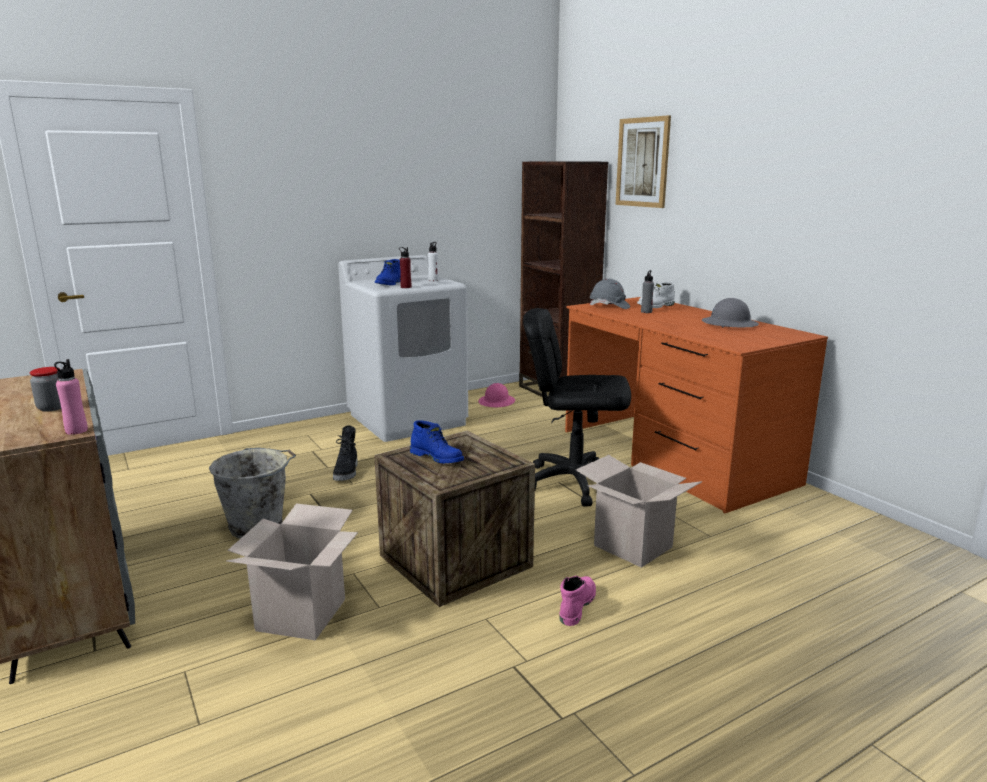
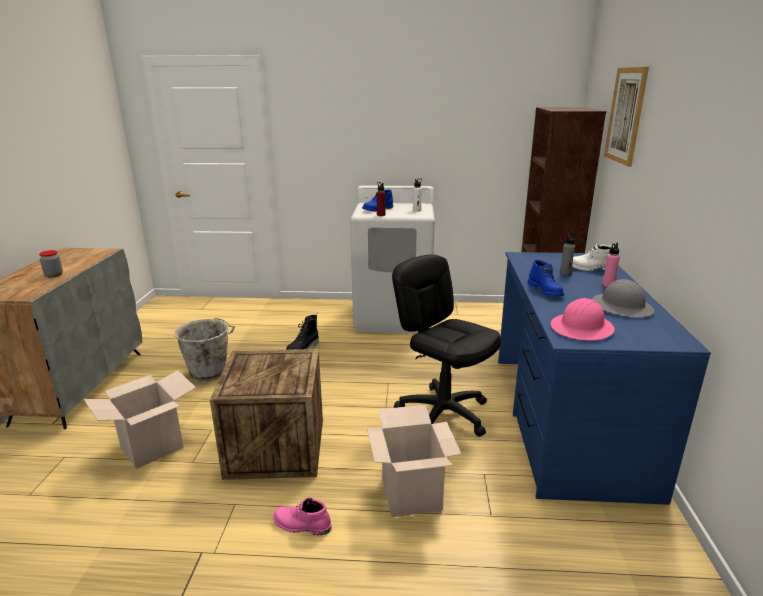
camera: 35 degrees right, 5 degrees up
pink bottle [54,359,88,435] -> pink bottle moved to [602,243,620,287]
blue boot [410,420,464,463] -> blue boot moved to [527,260,564,296]
pink hard hat [479,383,515,407] -> pink hard hat moved to [550,298,615,340]
pink boot [559,576,596,626] -> pink boot turned 135 degrees counterclockwise [273,497,332,535]
orange desk [565,297,828,513] -> blue desk [498,252,711,505]
grey hard hat [590,279,630,309] -> none

